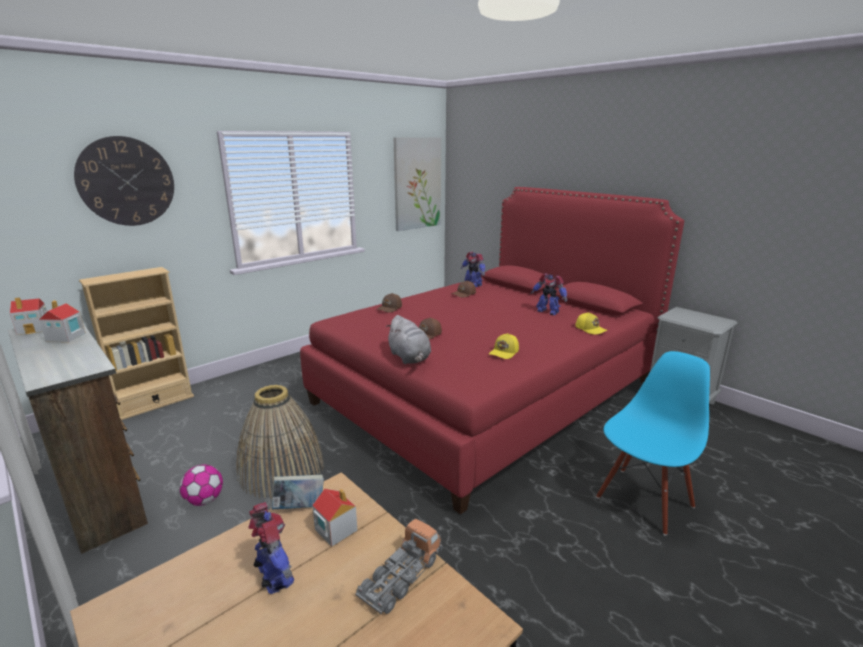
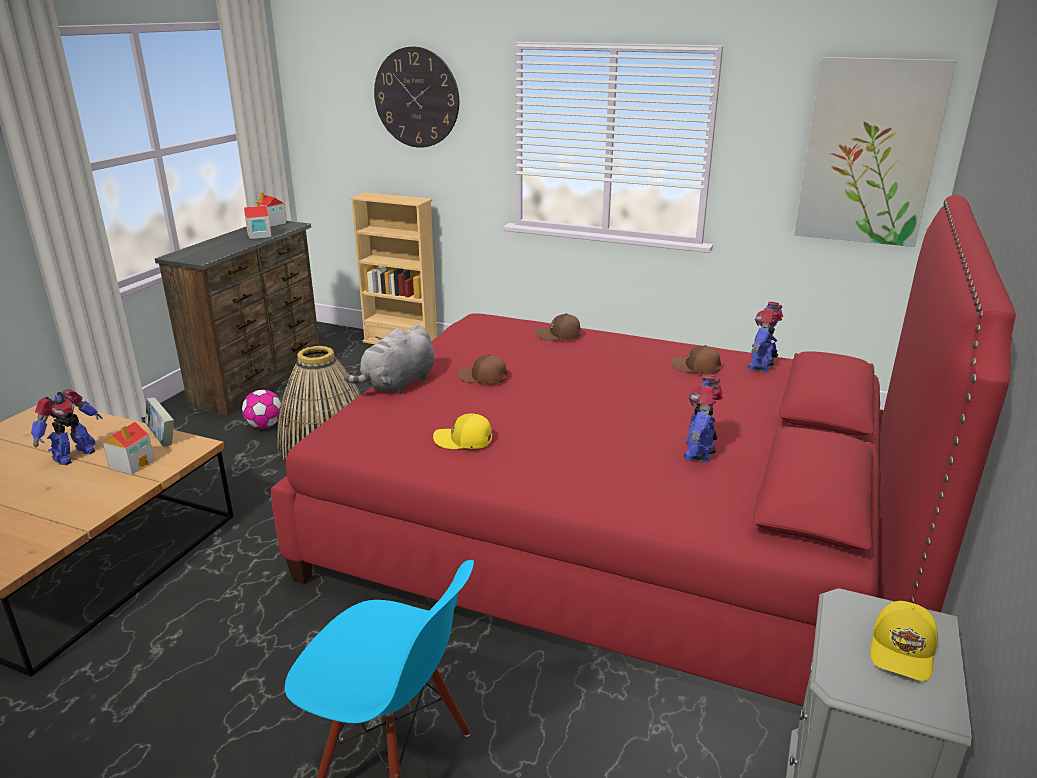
camera: 65 degrees right, 5 degrees up
toy truck [356,519,443,614] -> none
yellow cap [575,312,608,335] -> yellow cap moved to [870,601,938,681]

